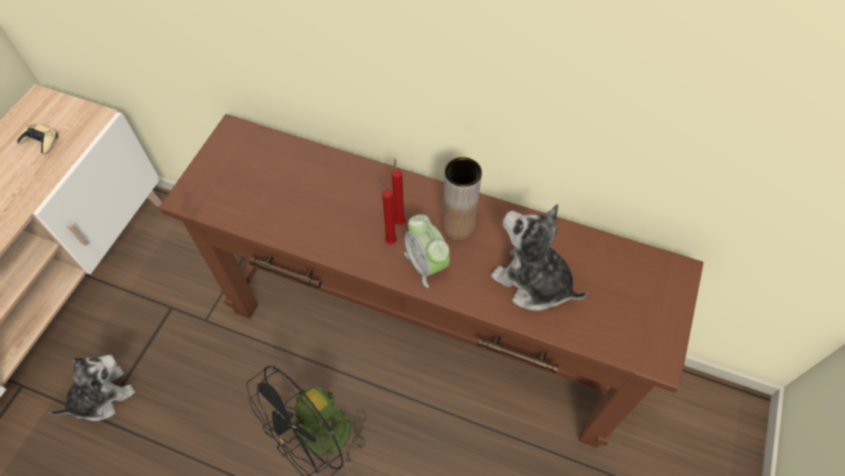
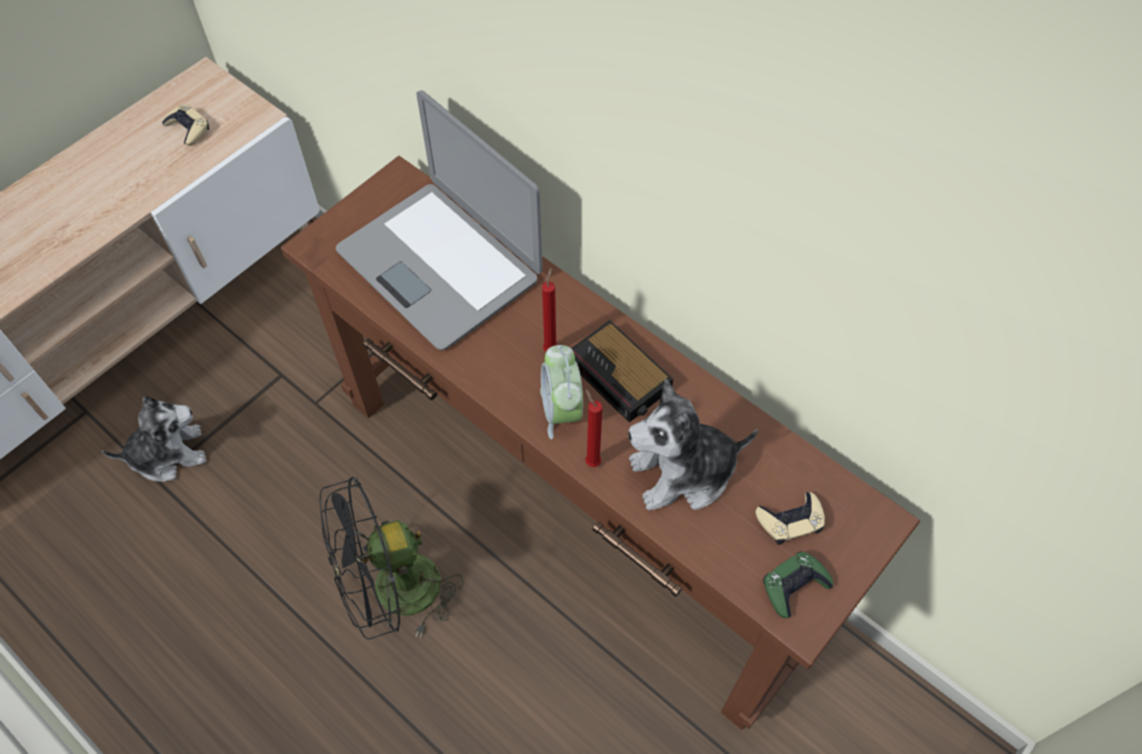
camera: 20 degrees right, 0 degrees up
red candle [377,182,397,244] -> red candle moved to [585,389,603,467]
brown vase [442,157,482,240] -> alarm clock [571,320,673,422]
plush toy [491,204,588,311] -> plush toy turned 75 degrees counterclockwise [628,379,758,511]
none -> laptop [336,90,543,350]
none -> beige game controller [756,492,825,545]
none -> green game controller [763,551,833,618]

